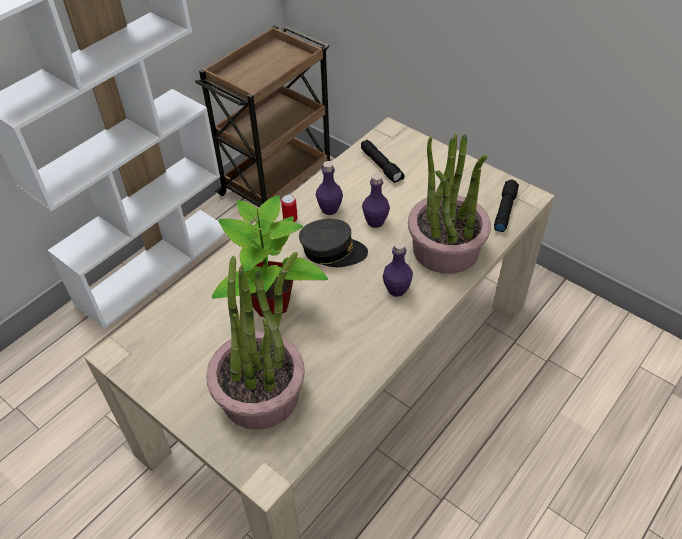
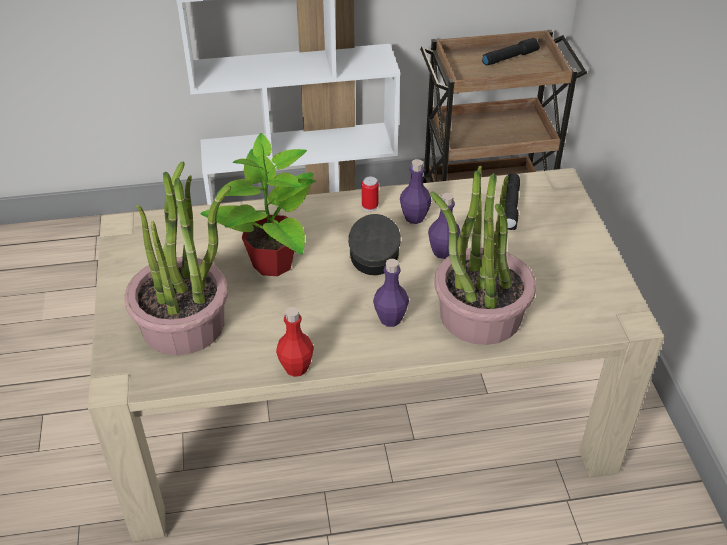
camera: 40 degrees right, 5 degrees down
grey cap [299,219,368,267] -> grey cap turned 135 degrees counterclockwise [348,214,401,275]
black flashlight [494,180,519,232] -> black flashlight moved to [482,38,540,66]
none -> red bottle [276,307,314,377]

